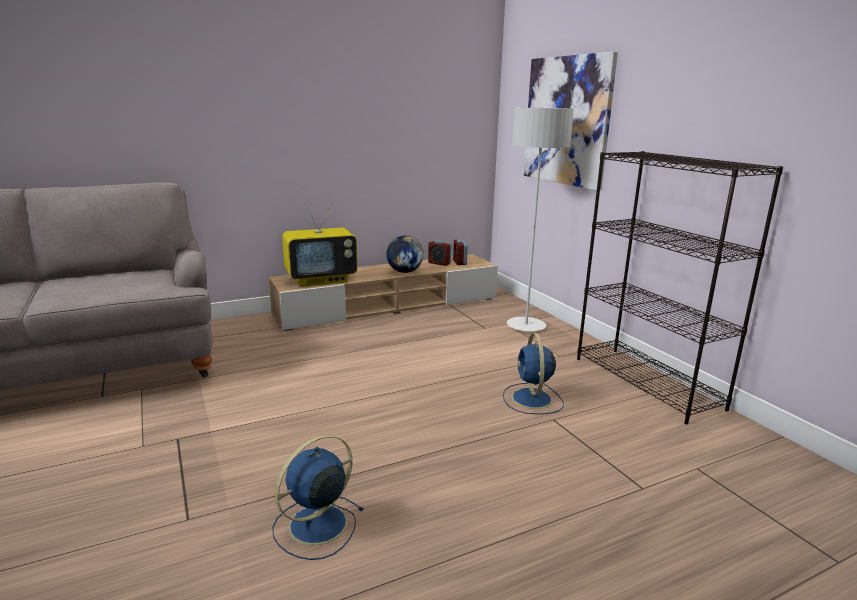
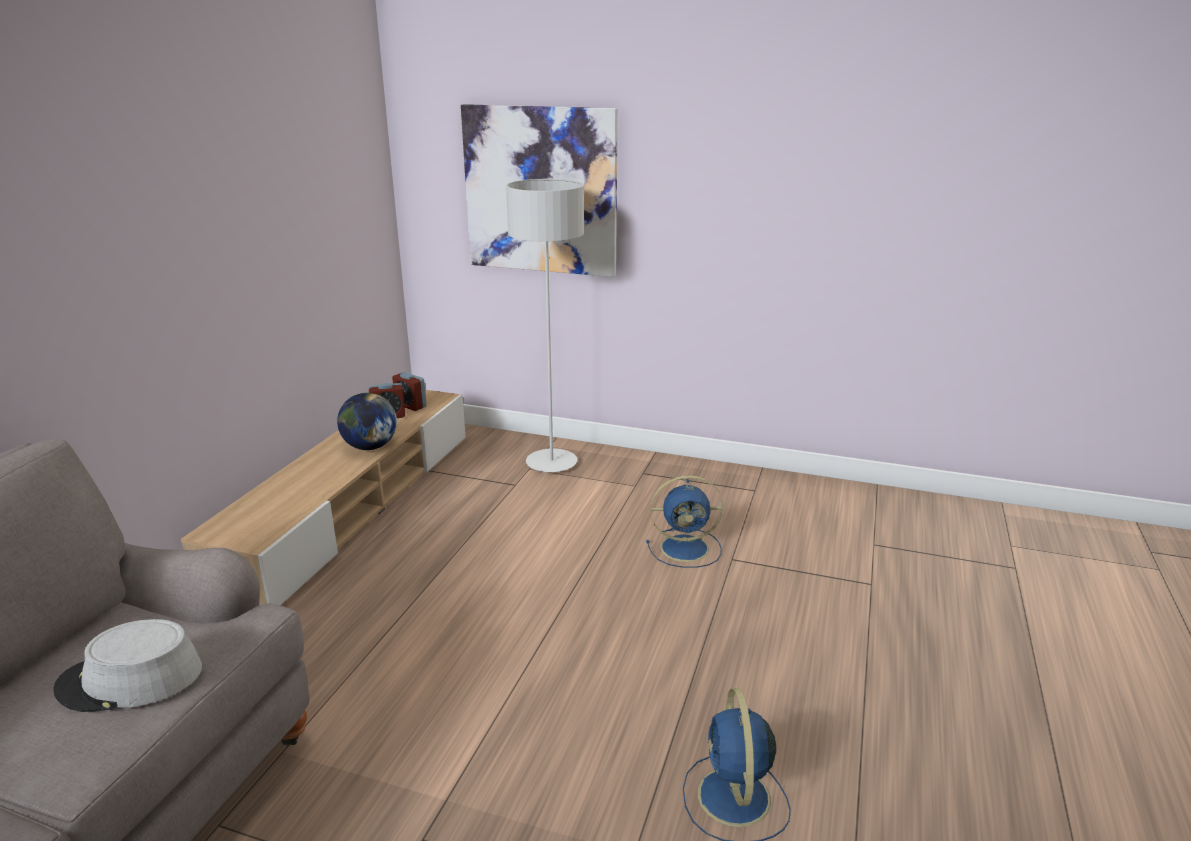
camera: 45 degrees left, 5 degrees up
television [282,203,358,287] -> none
blue fan [503,333,564,414] -> blue fan turned 45 degrees counterclockwise [646,475,723,568]
black bookcase [577,151,783,424] -> none
none -> grey hat [53,619,202,712]

